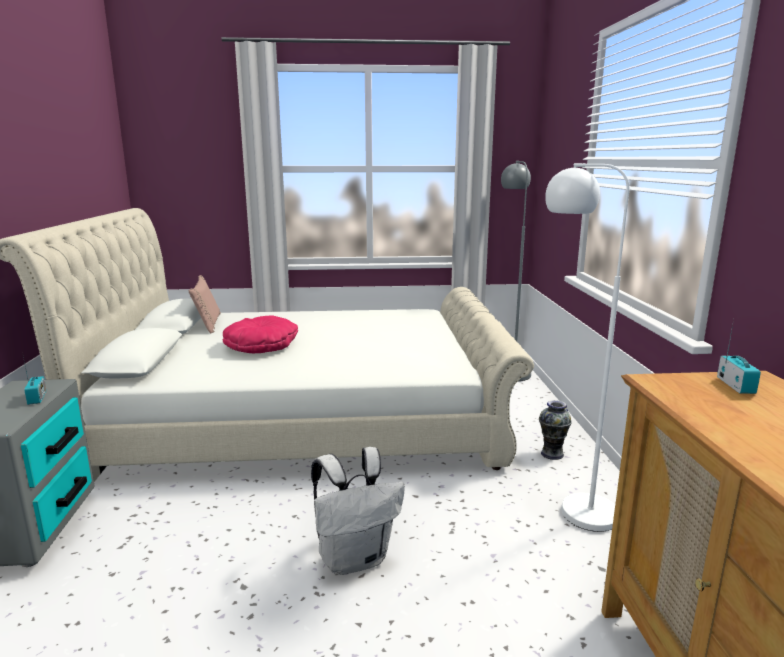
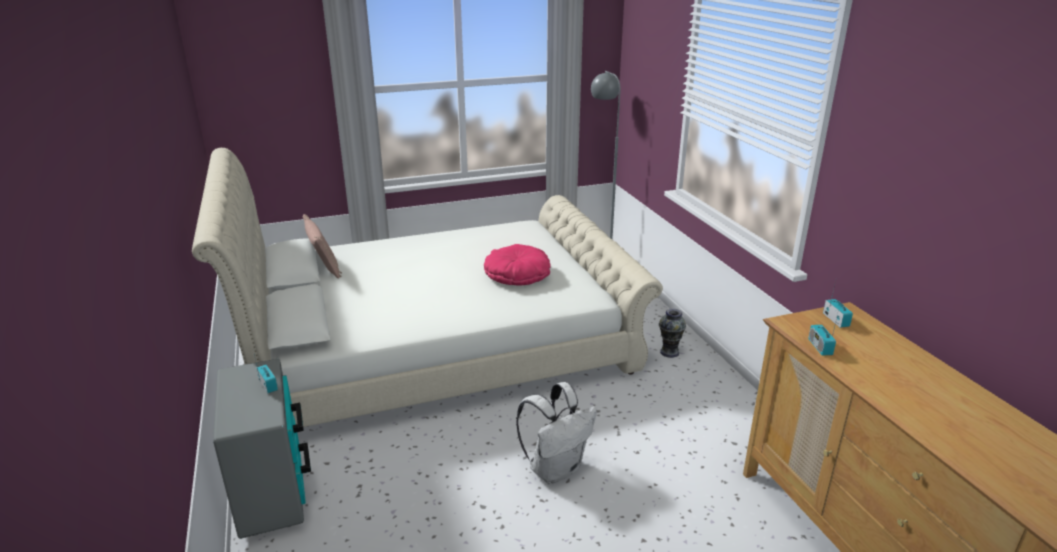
camera: 15 degrees left, 10 degrees up
pink pillow [223,315,298,353] -> pink pillow moved to [484,244,551,286]
white floor lamp [545,163,629,532] -> none
none -> radio [808,309,839,355]

